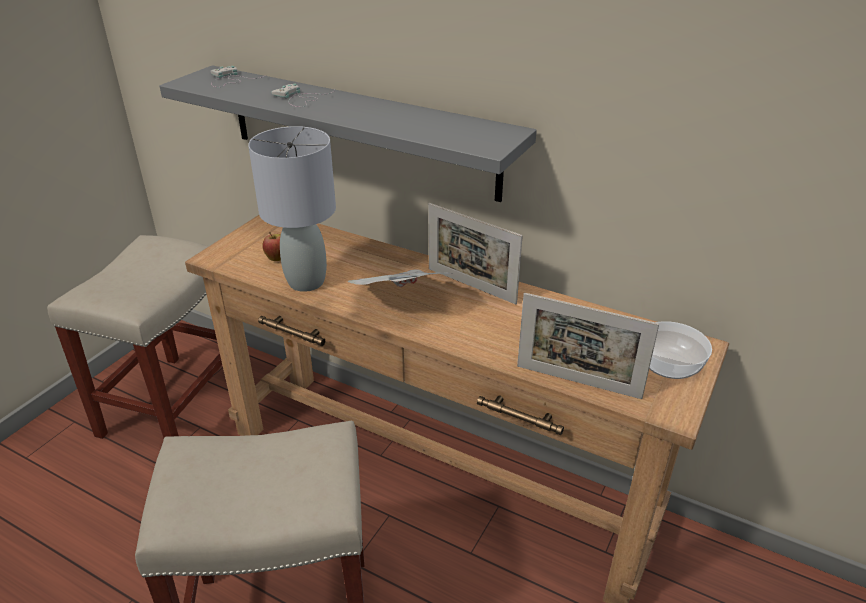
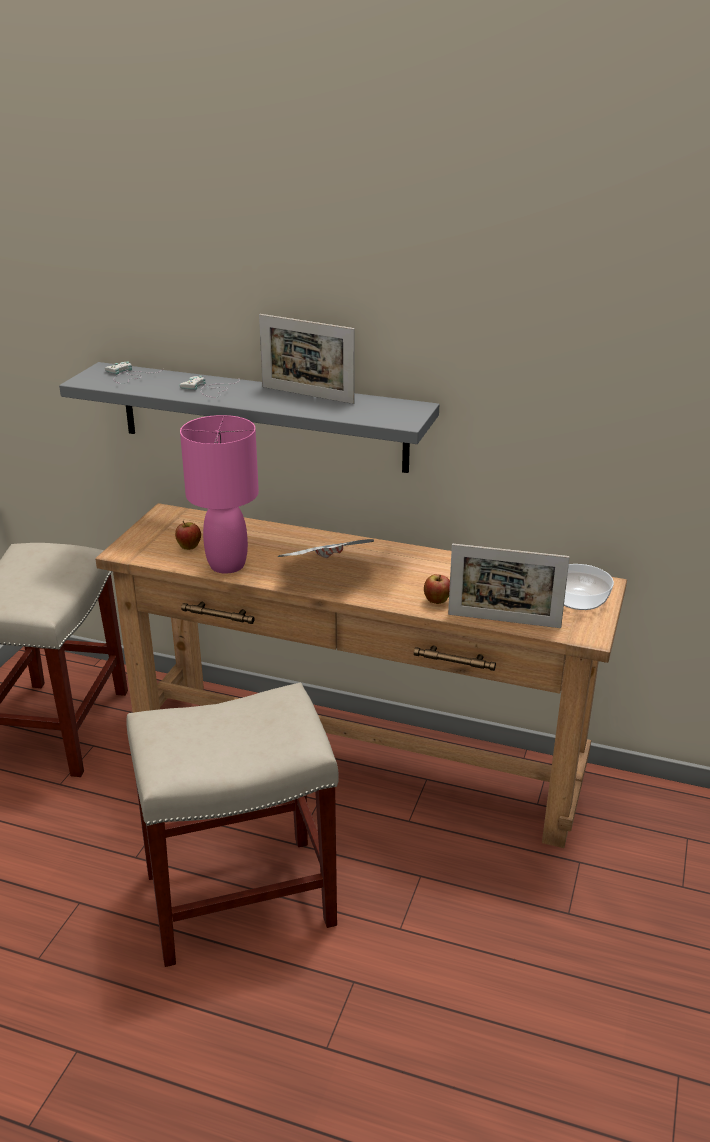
camera: 10 degrees left, 5 degrees down
grey table lamp [248,126,336,292] -> pink table lamp [180,415,259,574]
picture frame [428,203,523,304] -> picture frame moved to [259,314,355,404]
none -> apple [424,574,450,604]

